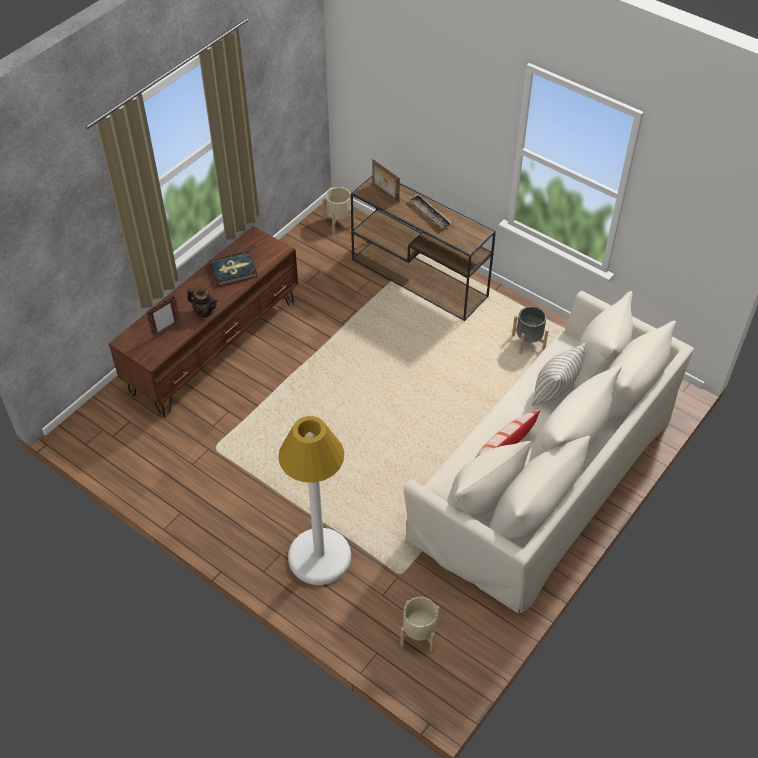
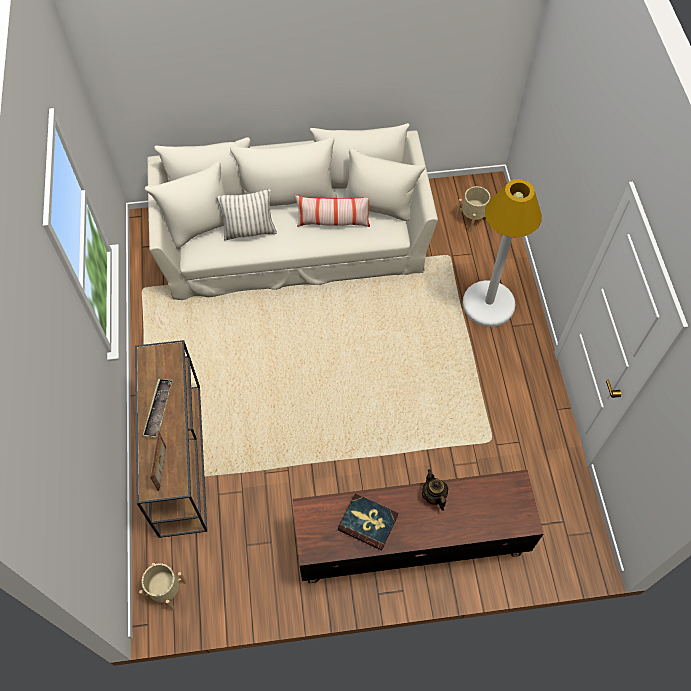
camera: 135 degrees left, 10 degrees up
picture frame [146,295,181,339] -> none
grey planter [512,306,549,354] -> none

